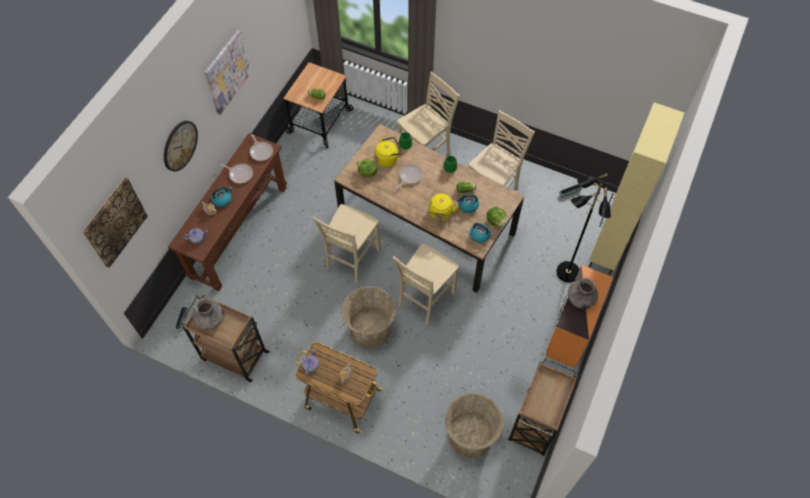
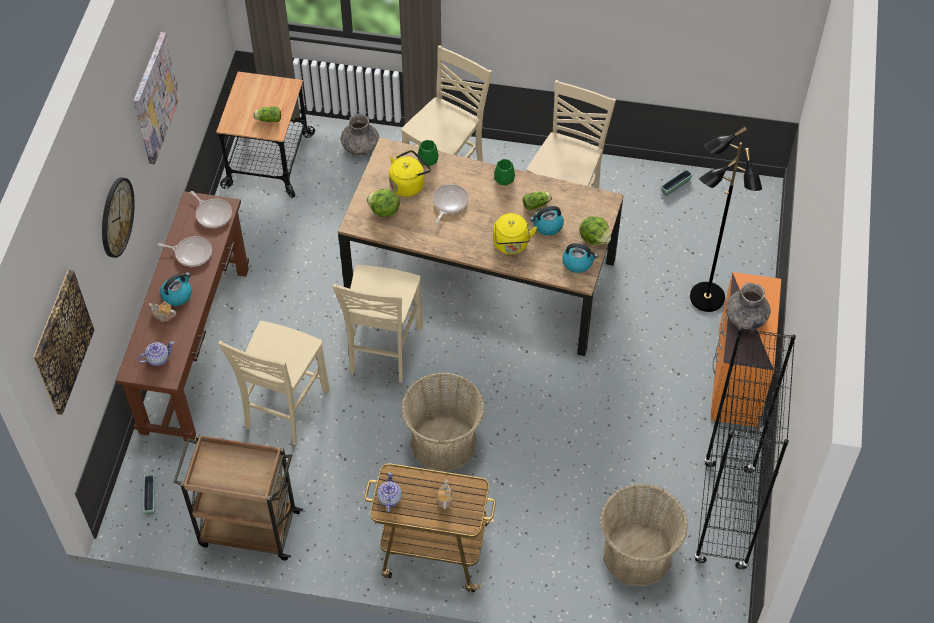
camera: 15 degrees left, 5 degrees down
grey vase [192,298,224,330] -> grey vase moved to [341,113,379,155]
beige chair [393,244,459,325] -> beige chair moved to [218,321,330,445]
brown cart [508,358,578,456] -> black bookcase [694,327,796,570]
beige cabinet [589,102,684,275] -> none

